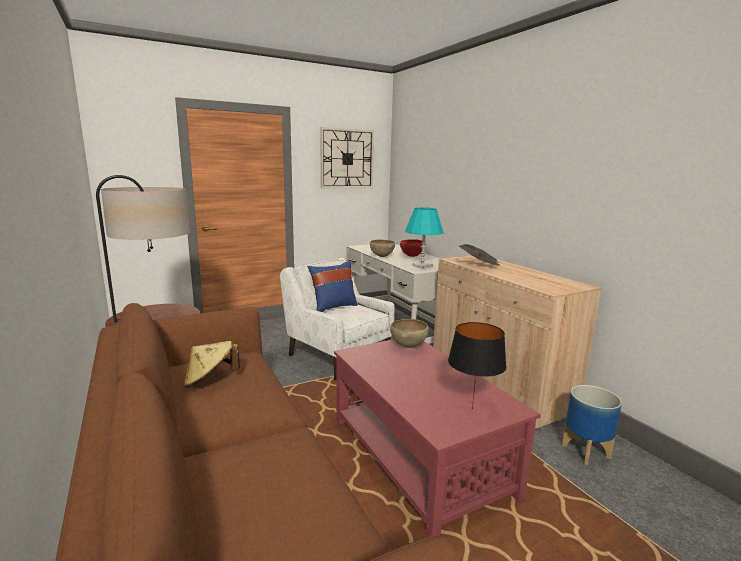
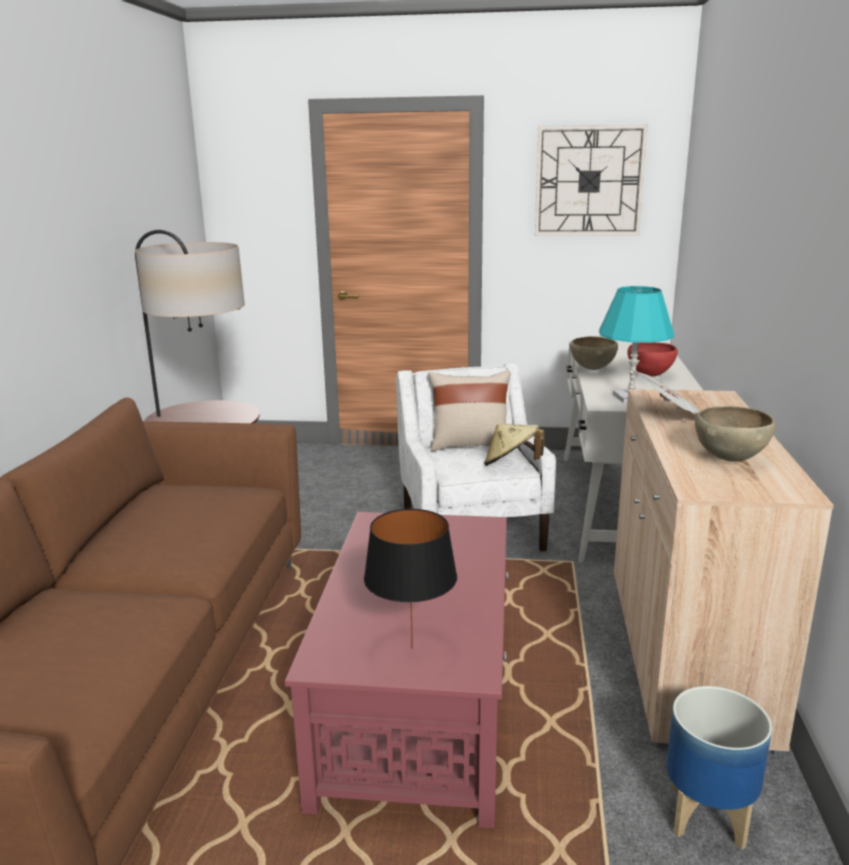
camera: 35 degrees right, 5 degrees up
beige hat [184,341,240,388] -> beige hat moved to [484,424,544,466]
blue pillow [308,260,358,312] -> beige pillow [428,370,510,451]
brown bowl [390,319,429,348] -> brown bowl moved to [695,406,776,462]

